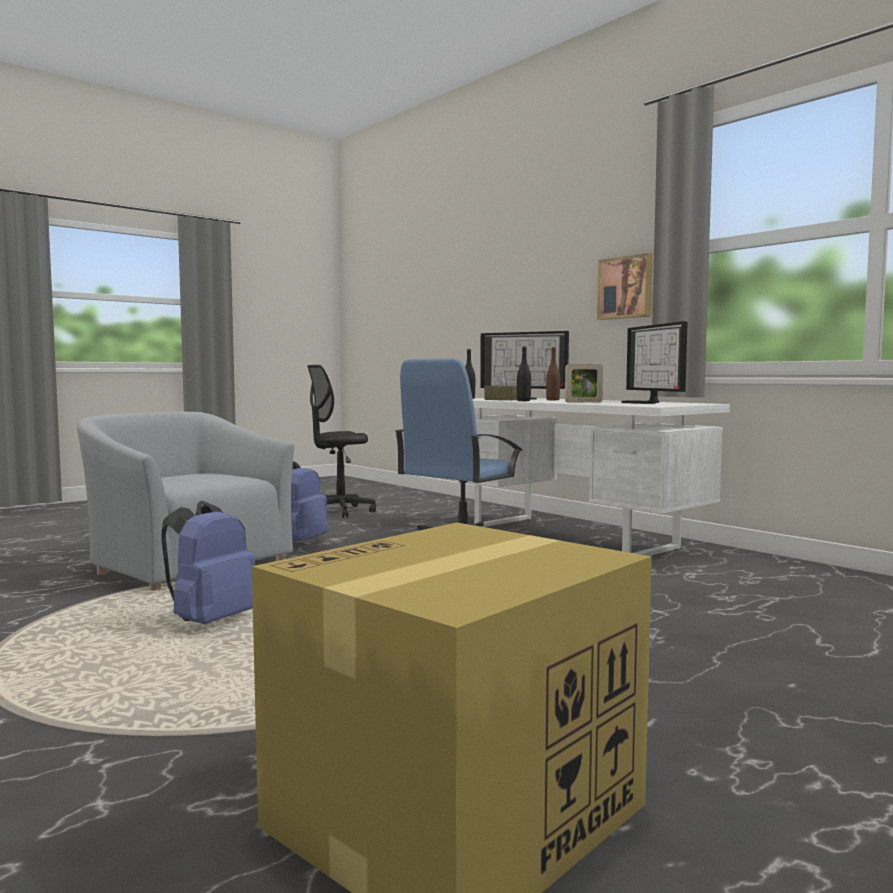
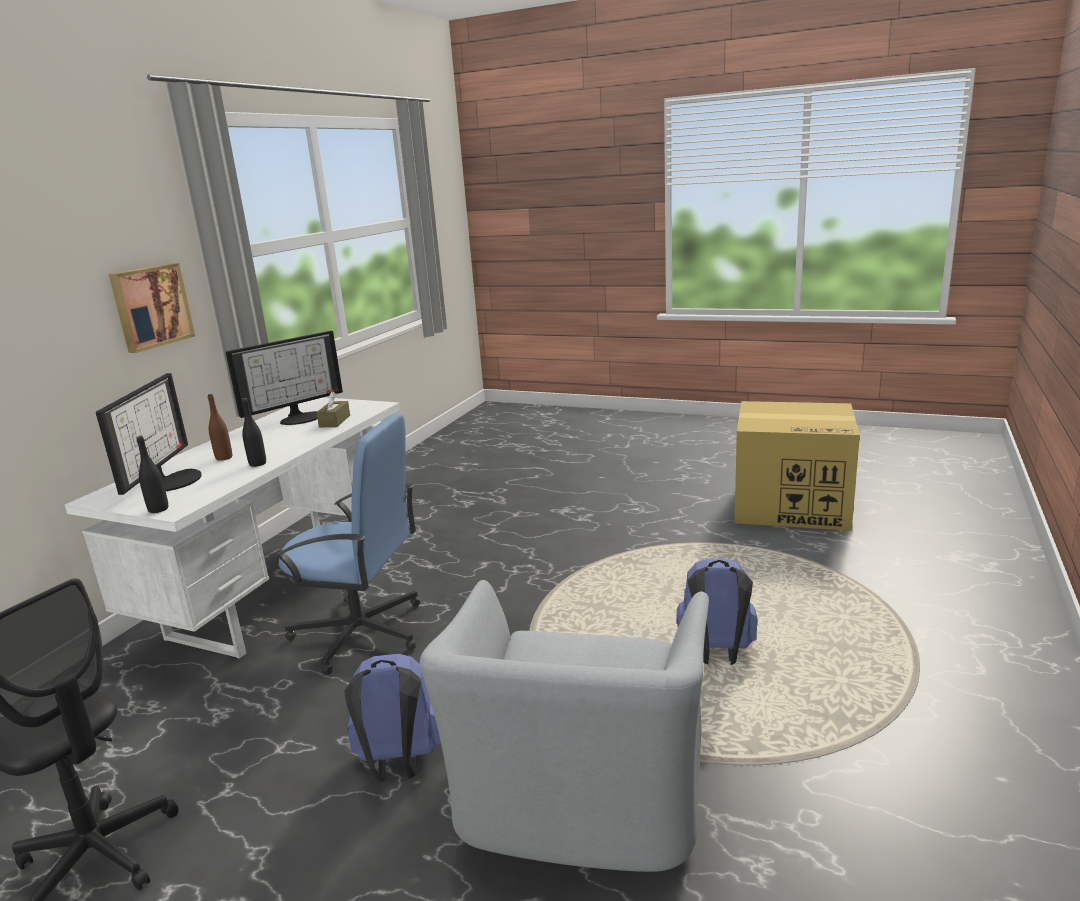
camera: 115 degrees left, 15 degrees up
brown tissue box [484,372,517,400] -> brown tissue box moved to [316,391,350,427]
picture frame [565,364,603,403] -> none

